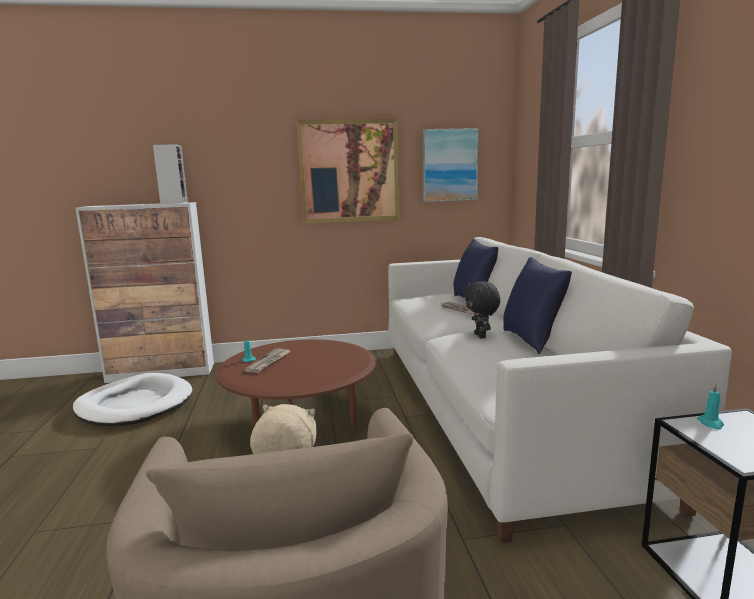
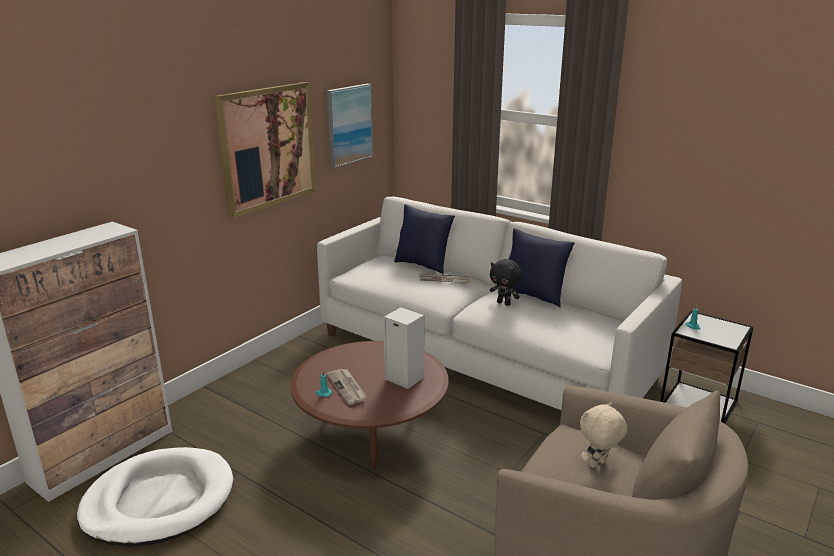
camera: 45 degrees left, 10 degrees up
speaker [153,144,188,204] -> speaker moved to [384,307,424,389]

